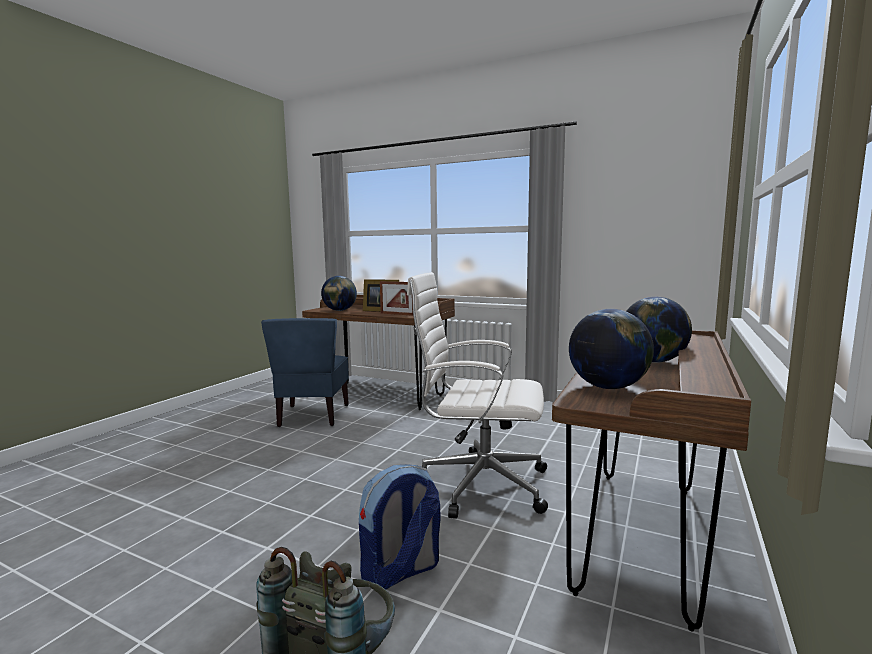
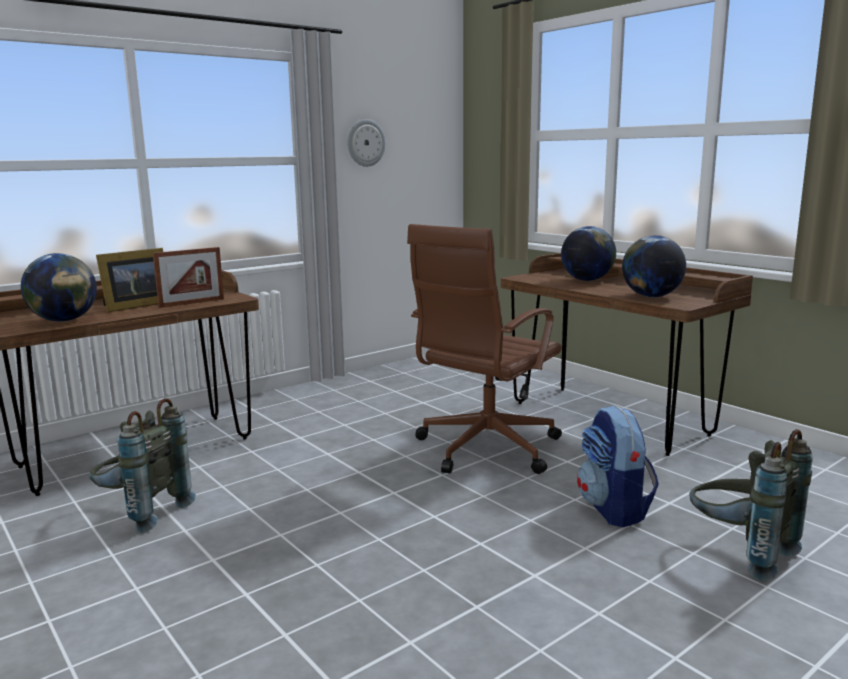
camera: 65 degrees left, 5 degrees up
blue chair [261,318,349,427] -> grey backpack [89,398,196,533]
white office chair [407,272,548,519] -> brown office chair [407,224,562,474]
none -> wall clock [347,119,386,167]

